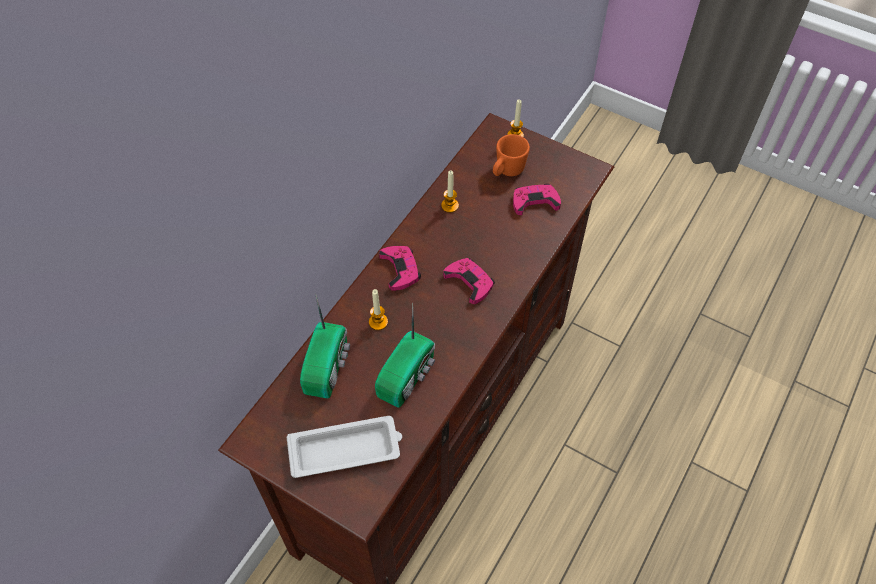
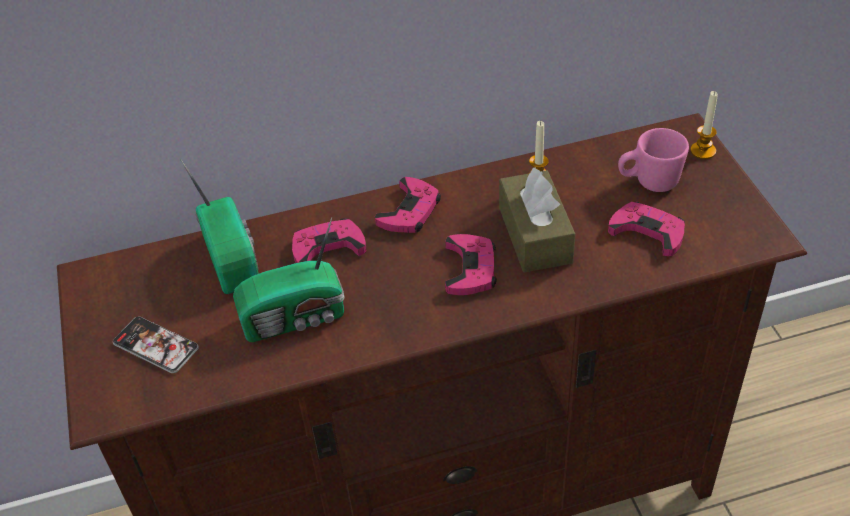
camera: 45 degrees right, 10 degrees down
white tray [287,416,402,478] -> phone [113,317,199,373]
radio [300,293,350,399] -> radio turned 75 degrees counterclockwise [180,159,259,294]
candle [369,289,388,330] -> pink game controller [292,218,366,263]
orange mug [493,134,530,176] -> pink mug [618,128,689,192]
none -> brown tissue box [499,167,575,273]

